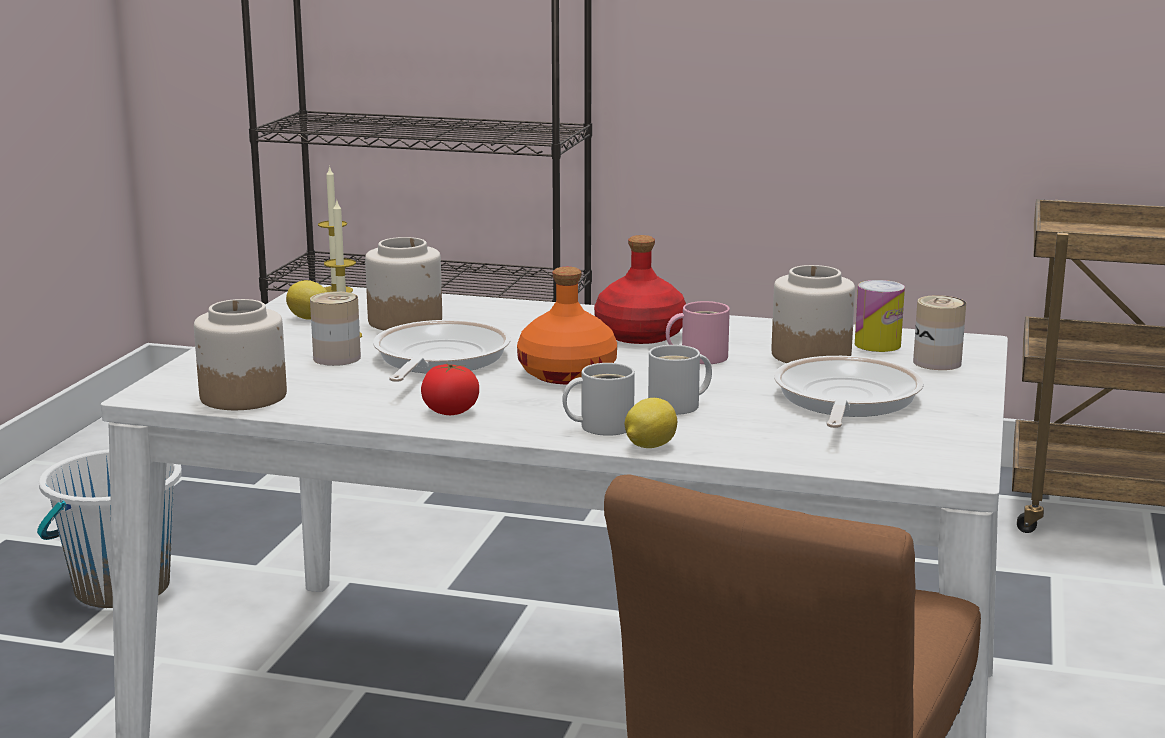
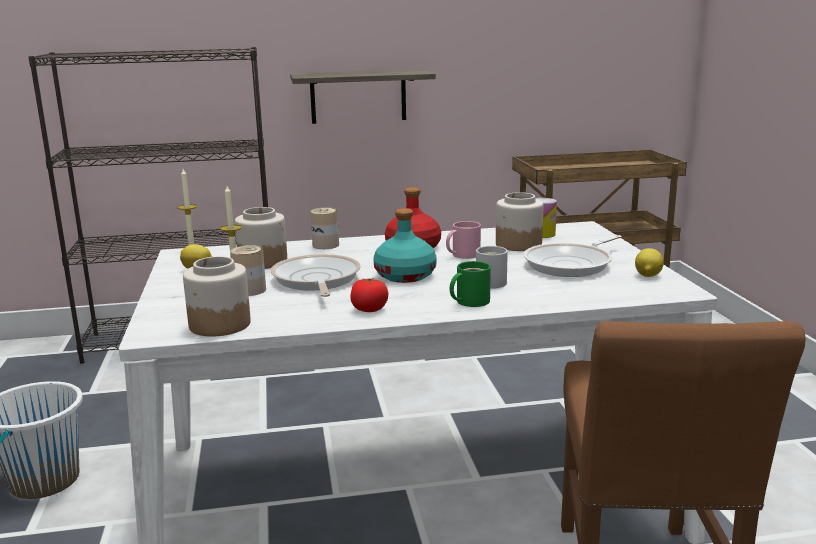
camera: 25 degrees left, 0 degrees up
orange bottle [517,267,617,384] -> turquoise bottle [373,208,437,283]
white mug [562,363,635,436] -> green mug [450,261,491,307]
lemon [625,398,677,448] -> lemon moved to [635,248,664,277]
frying pan [774,356,924,428] -> frying pan turned 120 degrees counterclockwise [524,235,622,277]
can [913,295,966,370] -> can moved to [310,208,339,249]
none -> shelf [290,69,436,124]

